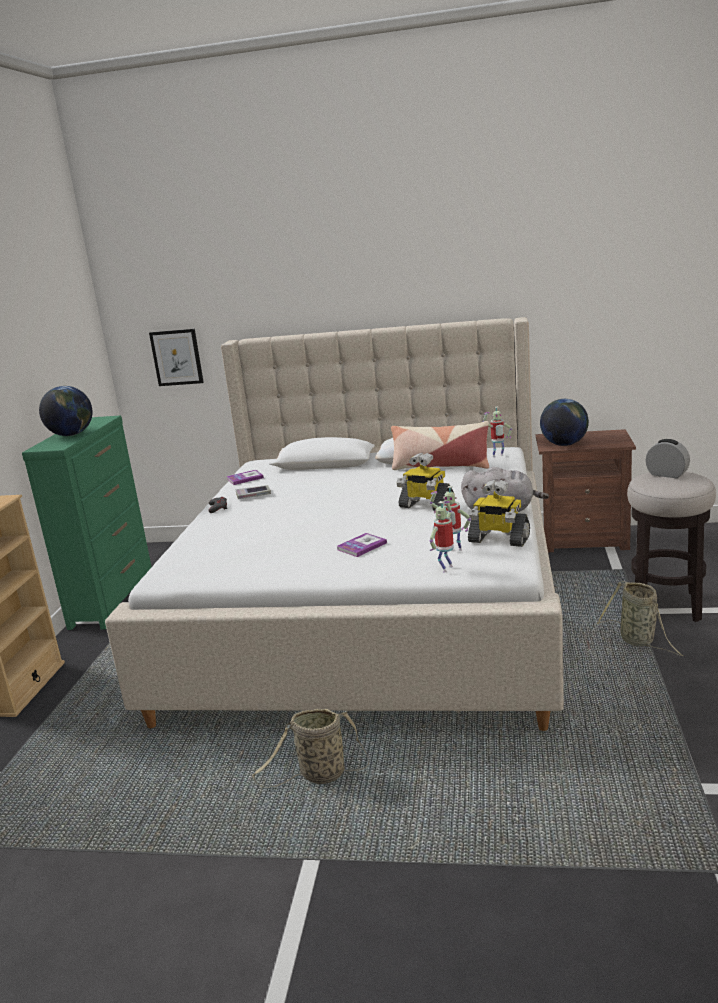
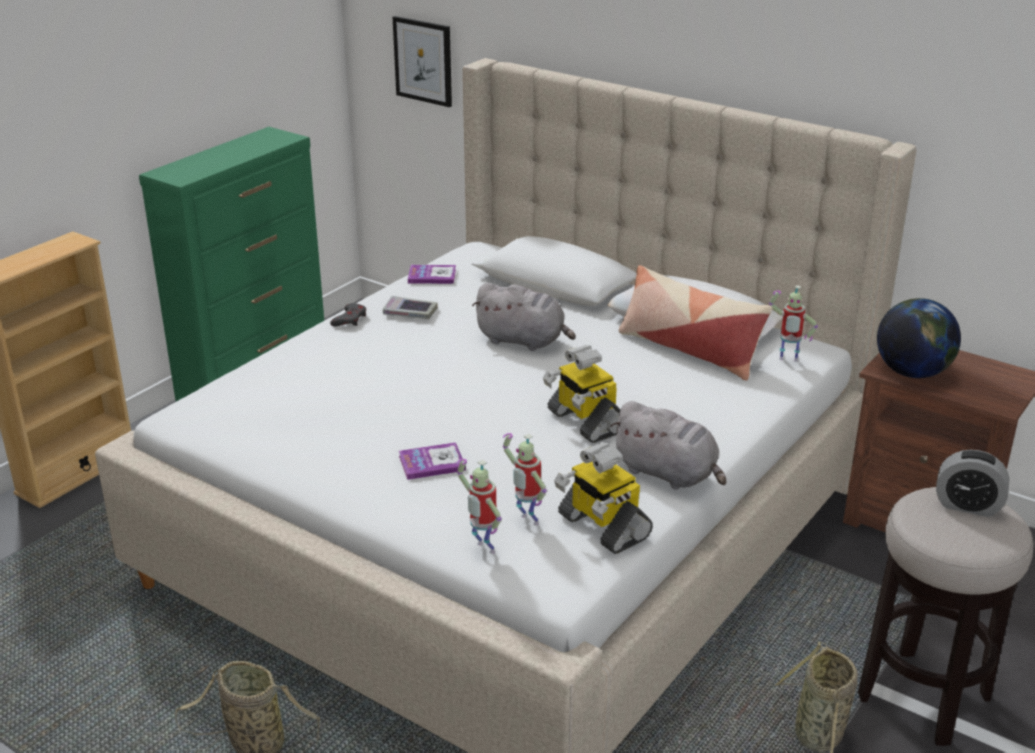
camera: 25 degrees right, 10 degrees up
globe [39,386,92,436] -> none
toy robot [430,501,454,572] -> toy robot turned 105 degrees counterclockwise [457,459,502,554]
alarm clock [646,439,690,478] -> alarm clock turned 135 degrees clockwise [936,450,1010,517]
none -> grey plush toy [472,282,576,351]

